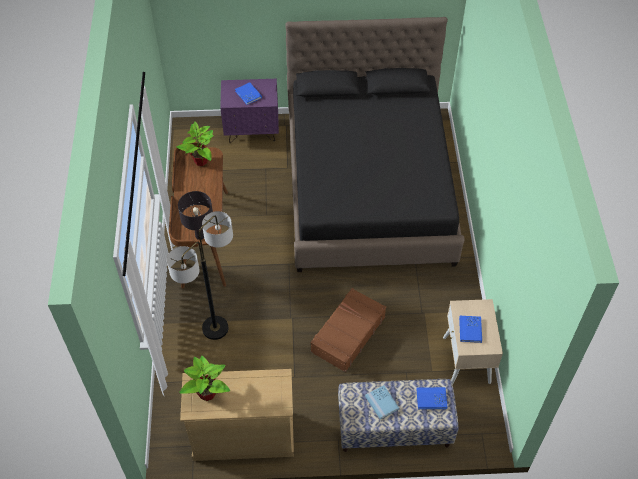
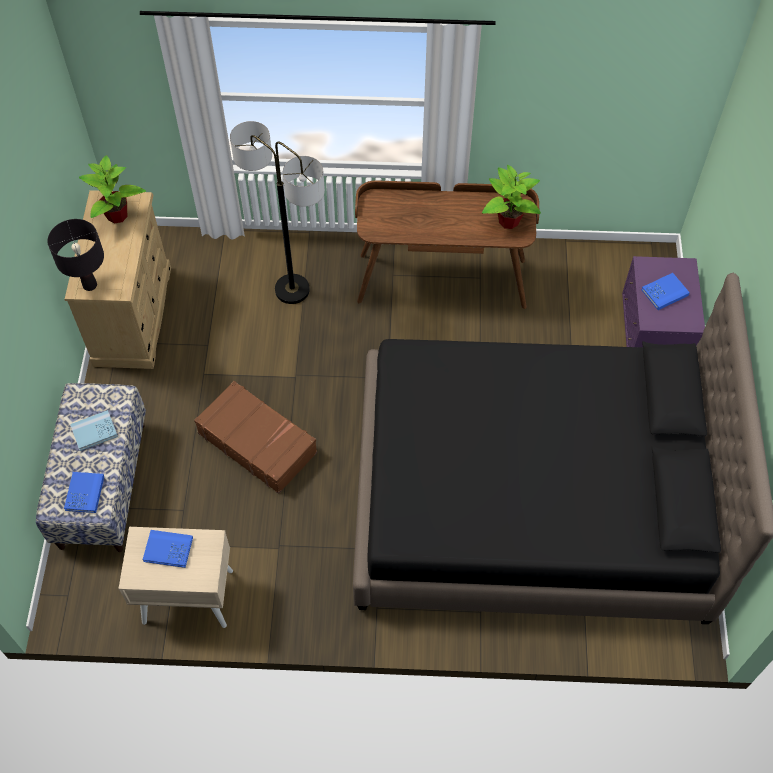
camera: 95 degrees right, 5 degrees up
black table lamp [178,191,213,240] -> black table lamp moved to [47,219,104,291]

